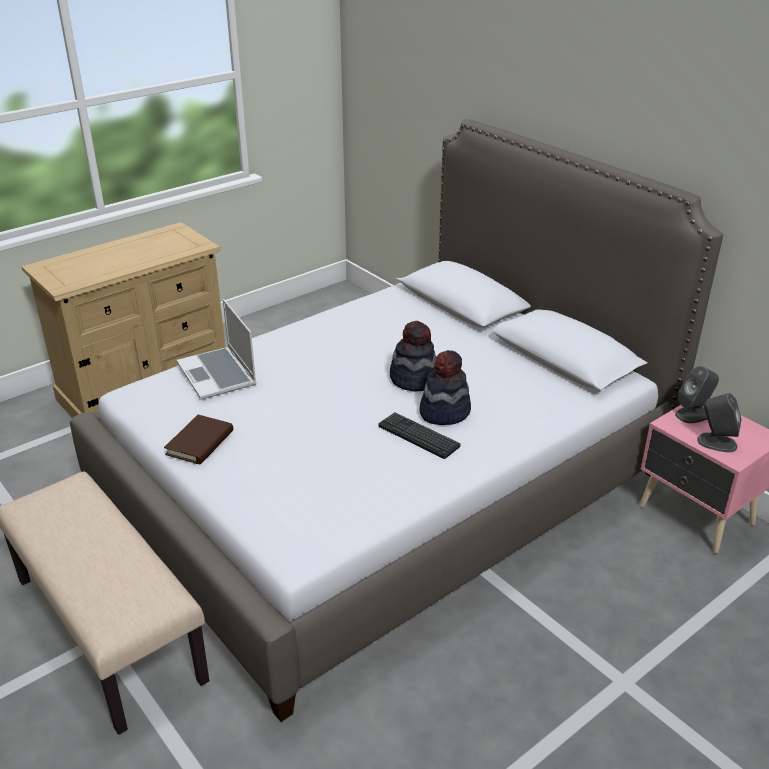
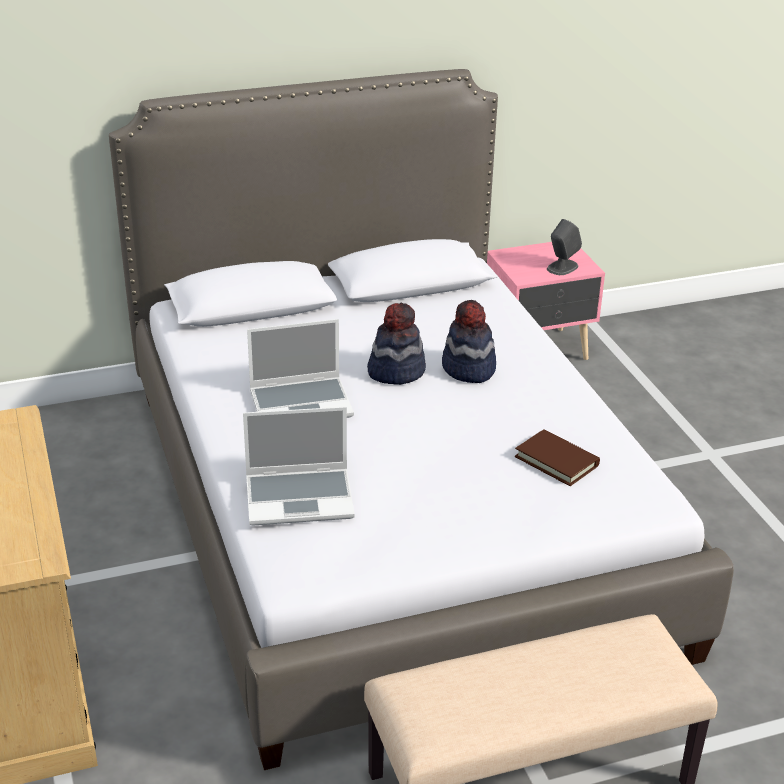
camera: 70 degrees left, 0 degrees up
brown book [164,415,233,465] -> brown book moved to [515,430,600,486]
keyboard [378,412,460,459] -> none
grey speaker [675,366,719,423] -> none
none -> laptop [247,319,354,418]

